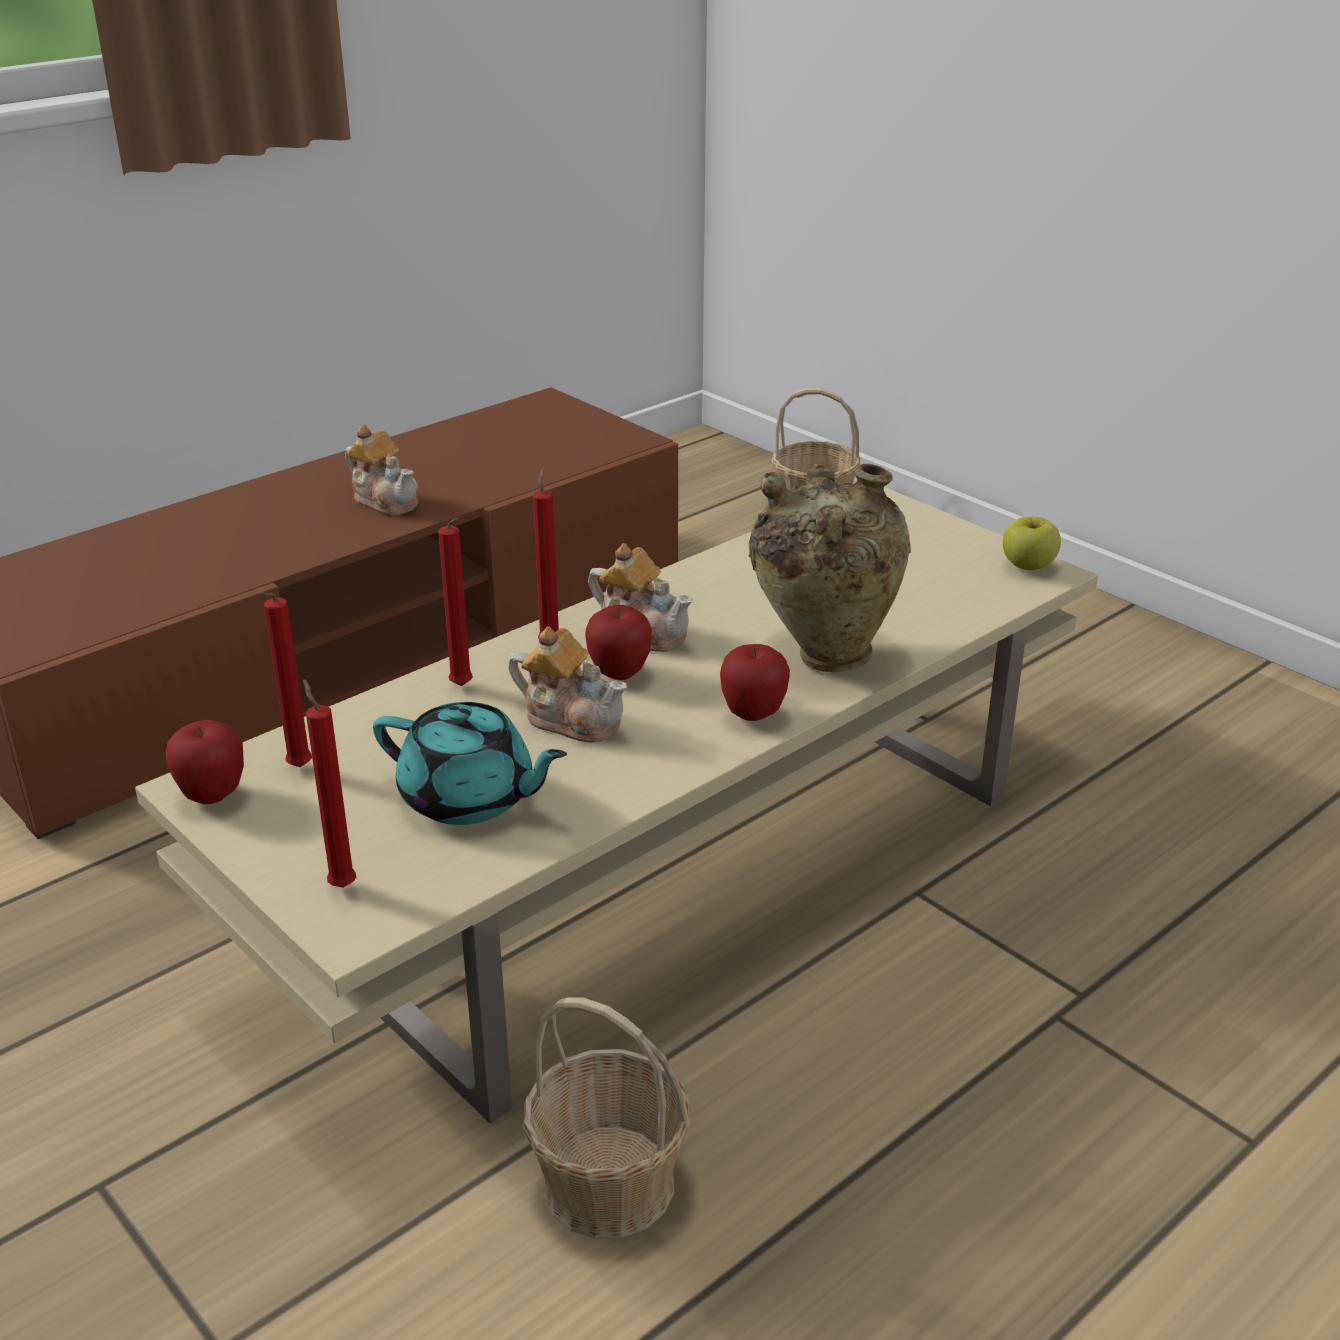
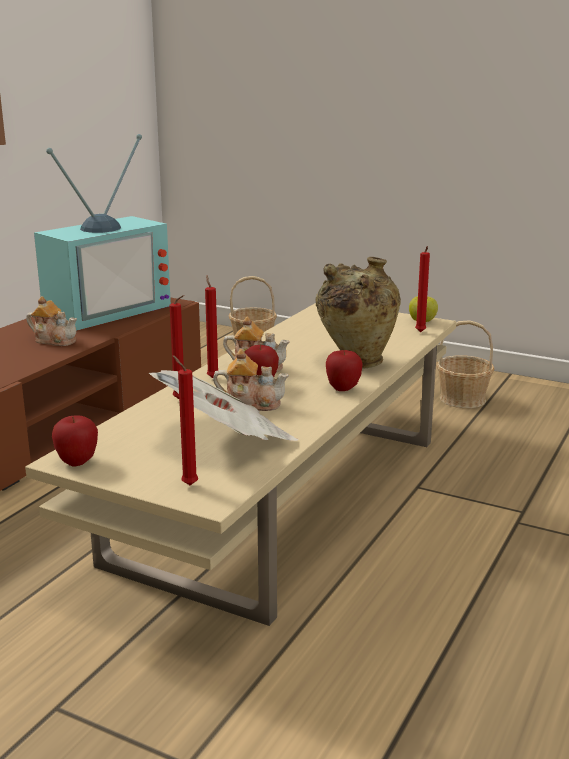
camera: 20 degrees left, 10 degrees down
red candle [259,592,312,767] -> red candle moved to [415,246,430,332]
turquoise teapot [373,702,567,825] -> newspaper [149,370,298,441]
basket [523,997,690,1239] -> basket moved to [437,320,494,408]
none -> television [34,134,171,331]

